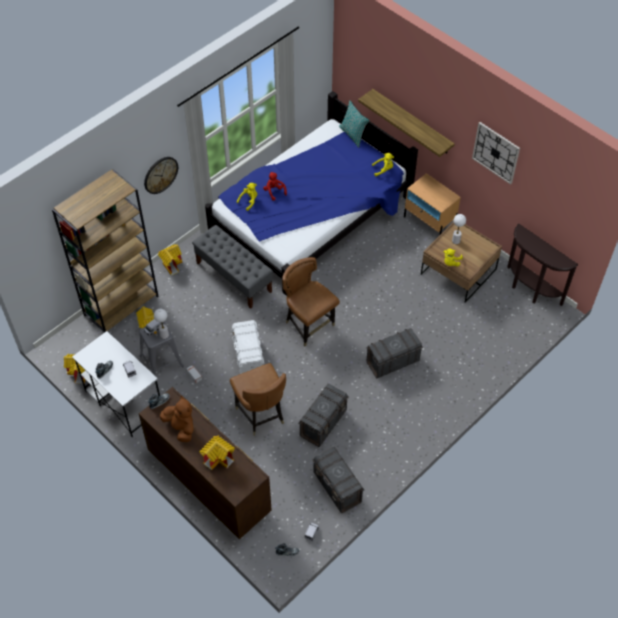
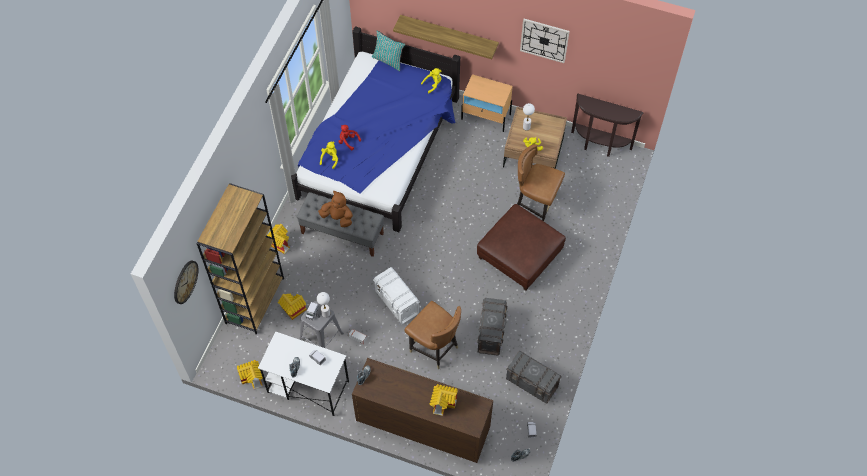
camera: 25 degrees left, 5 degrees up
wall clock [144,157,178,194] -> wall clock moved to [174,261,198,304]
brown plush toy [160,396,194,442] -> brown plush toy moved to [318,191,353,227]
brown chair [282,257,340,346] -> brown chair moved to [517,144,565,221]
grey storage box [366,328,423,378] -> brown ottoman [477,204,566,291]

